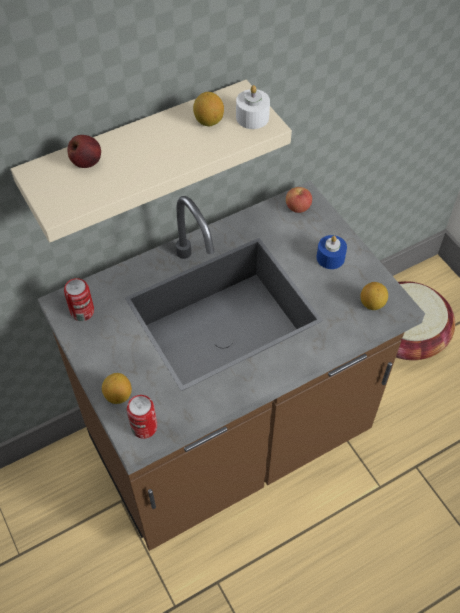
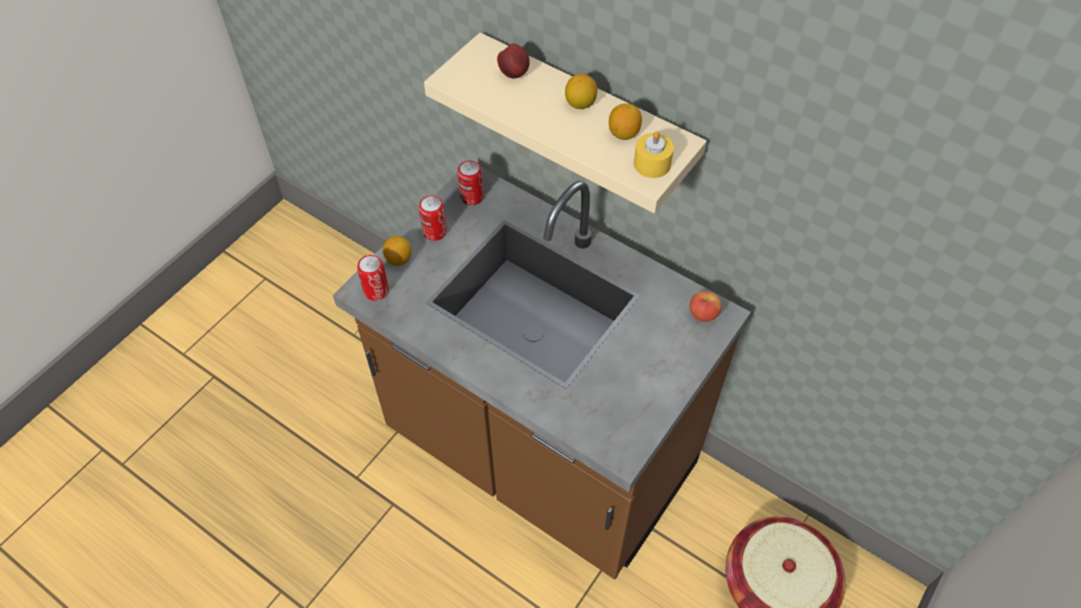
camera: 65 degrees right, 0 degrees up
white candle [236,85,270,129] -> yellow candle [634,131,674,178]
blue candle [316,235,347,269] -> none
lemon [361,282,388,310] -> lemon moved to [565,74,597,109]
none -> can [419,195,447,241]

